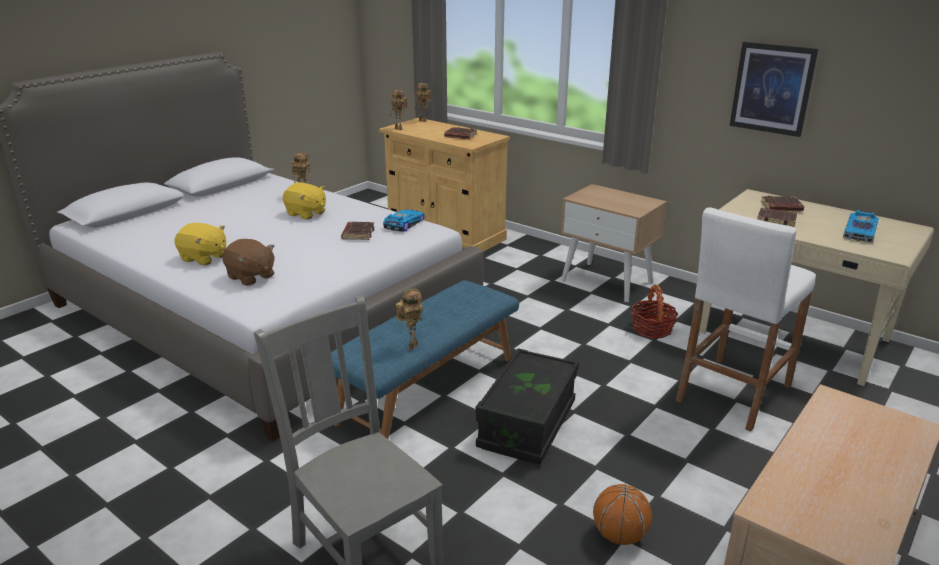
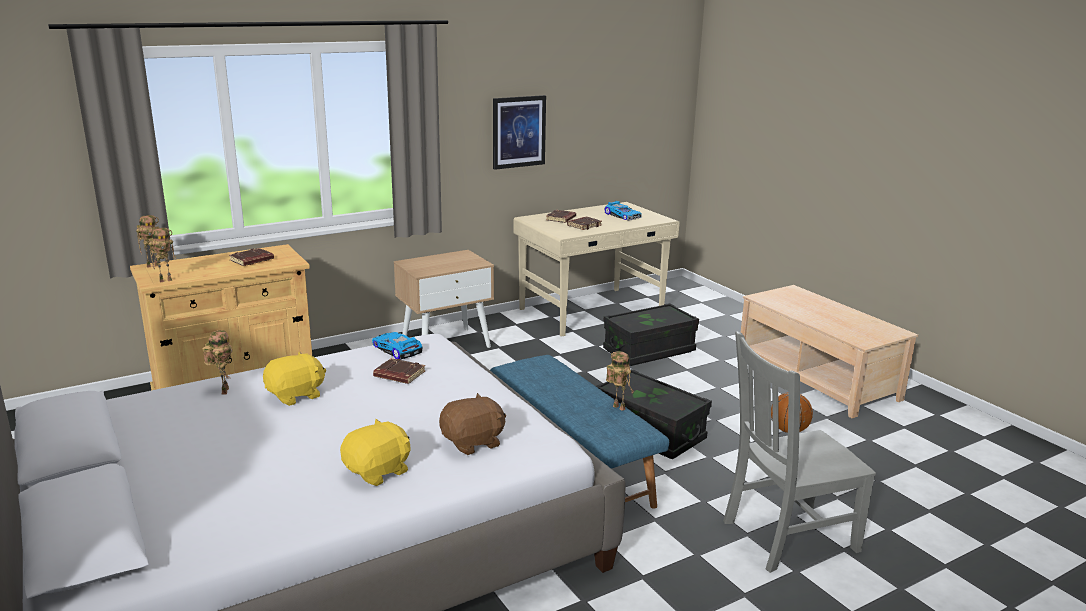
camera: 70 degrees left, 5 degrees down
basket [631,284,678,339] -> none
white stool [676,207,816,432] -> black storage box [603,303,699,366]

